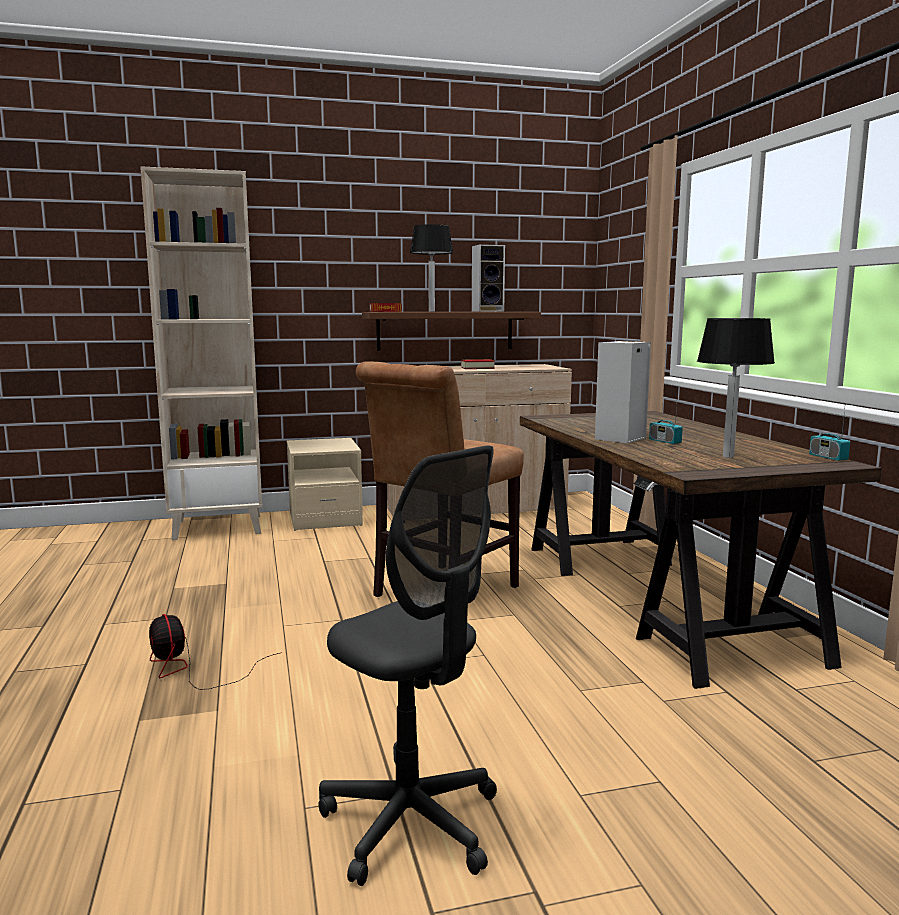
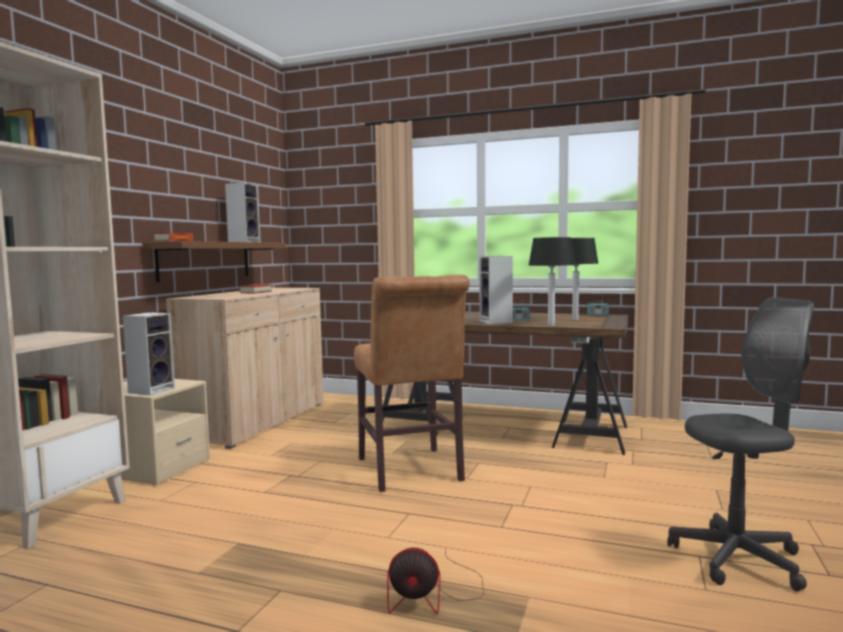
camera: 55 degrees left, 5 degrees down
table lamp [410,224,453,312] -> table lamp moved to [529,237,576,326]
none -> speaker [123,312,175,395]

